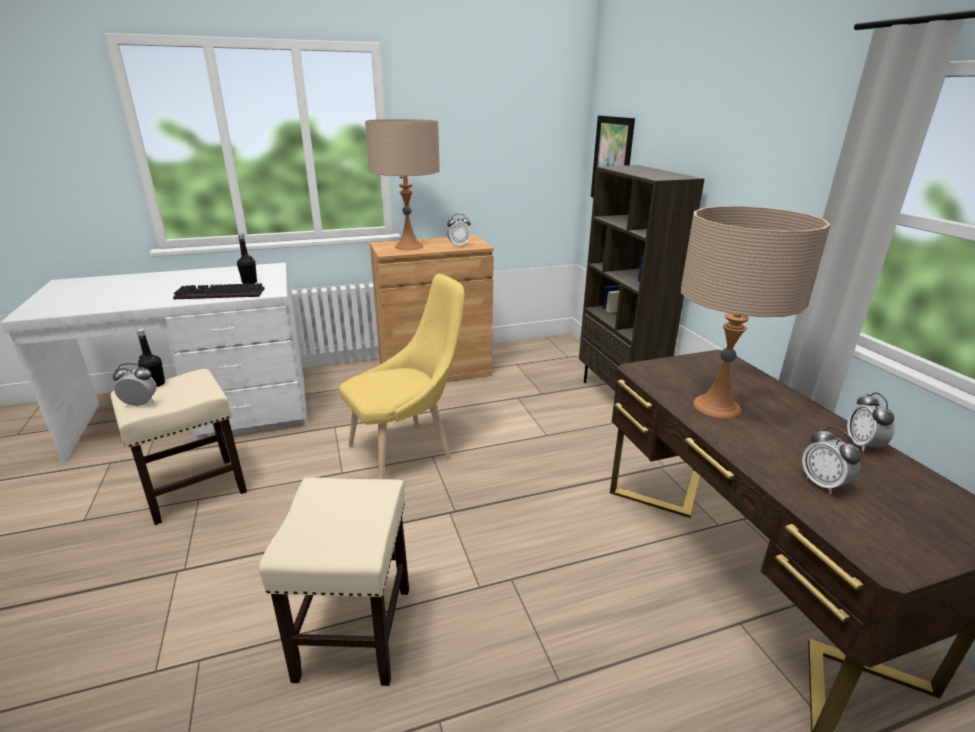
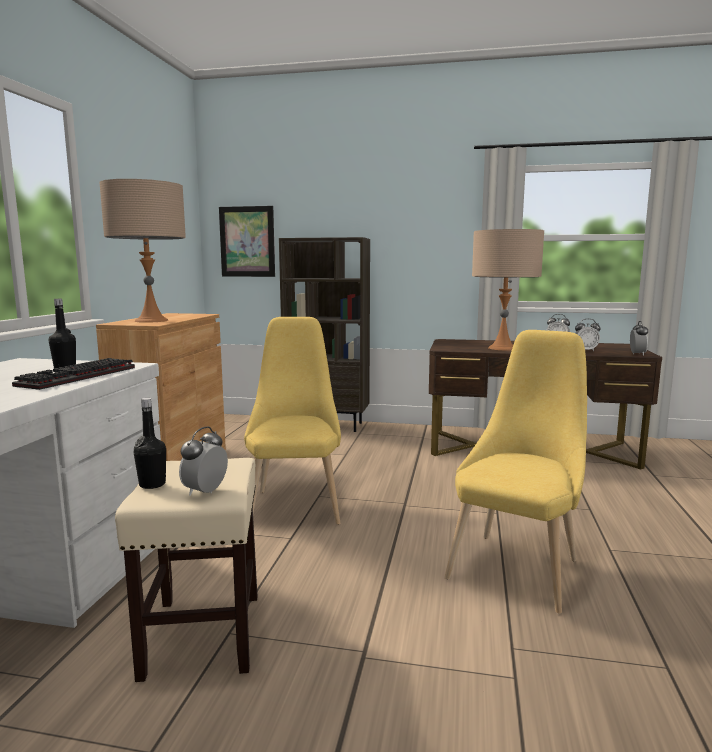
camera: 60 degrees left, 15 degrees down
beige stool [259,477,409,686] -> yellow chair [444,330,587,613]
alarm clock [447,214,471,247] -> alarm clock moved to [630,321,648,356]

